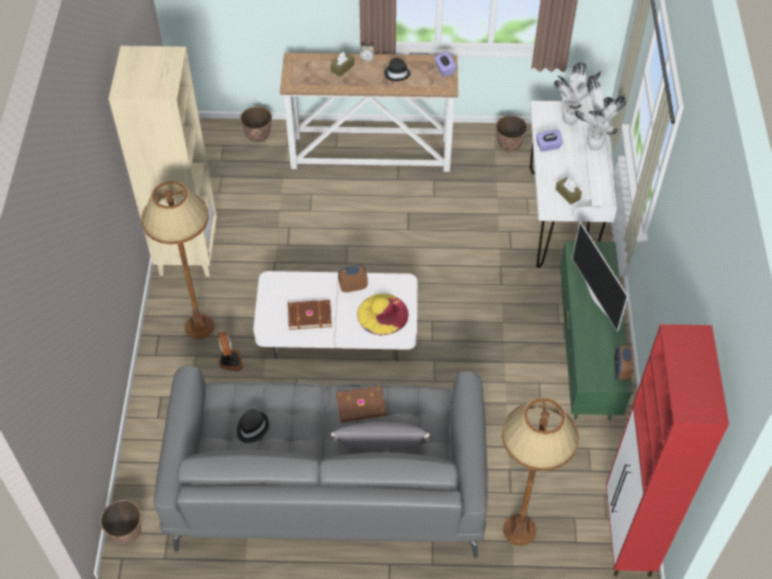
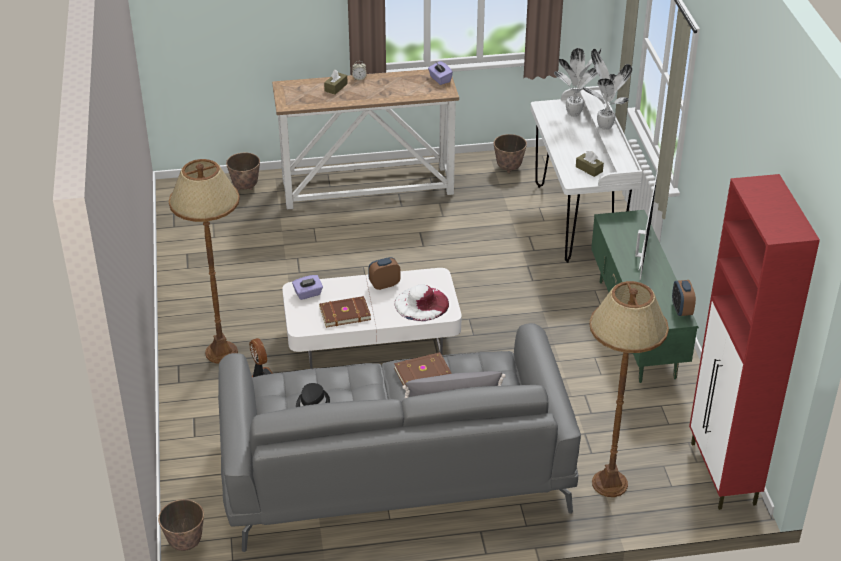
camera: 10 degrees left, 15 degrees down
beige bookcase [109,46,217,276] -> none
yellow hat [357,294,408,336] -> white hat [394,284,449,321]
black hat [384,58,411,81] -> none
purple tissue box [536,130,563,152] -> purple tissue box moved to [292,275,323,300]
television [572,221,628,332] -> television turned 135 degrees counterclockwise [635,171,658,280]

